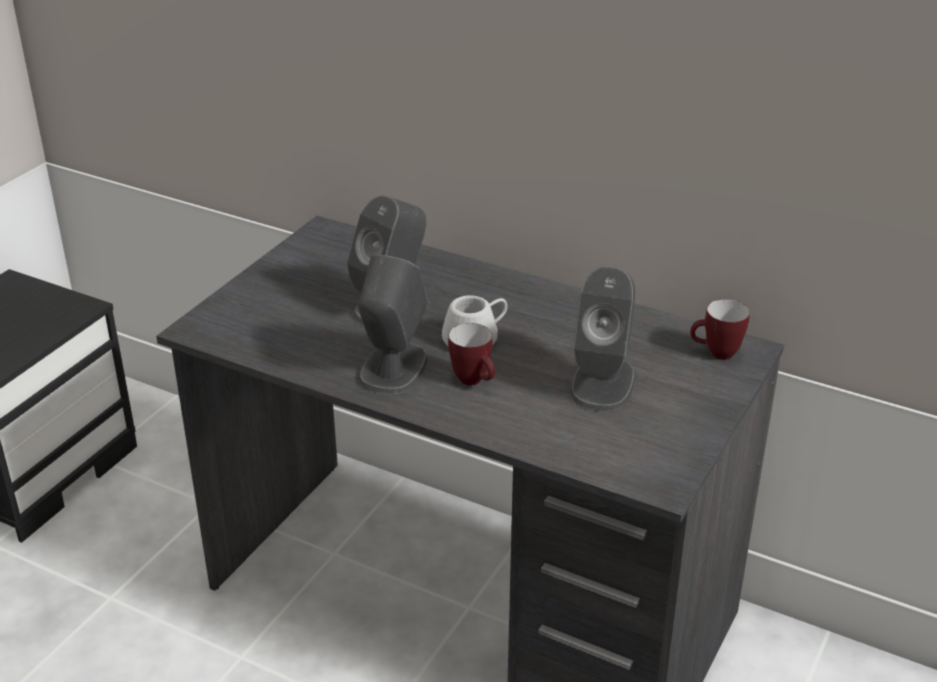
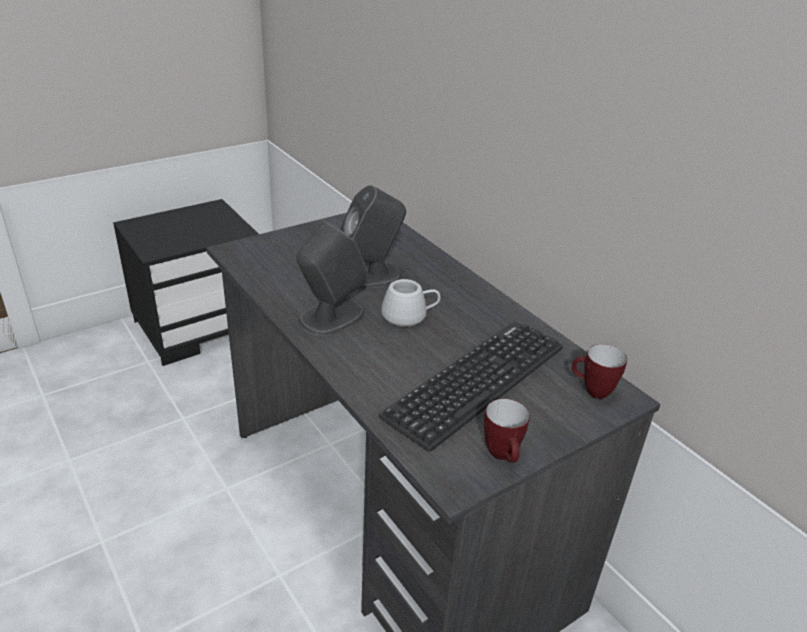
camera: 25 degrees right, 0 degrees up
mug [448,323,495,385] -> mug moved to [484,399,530,463]
grey speaker [570,266,635,411] -> keyboard [379,321,563,452]

